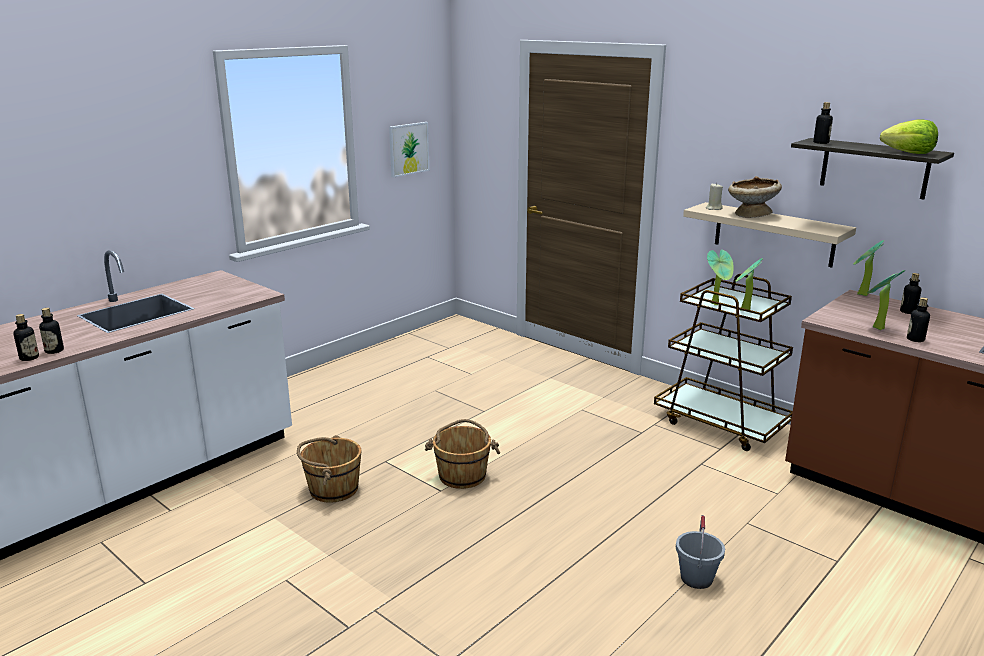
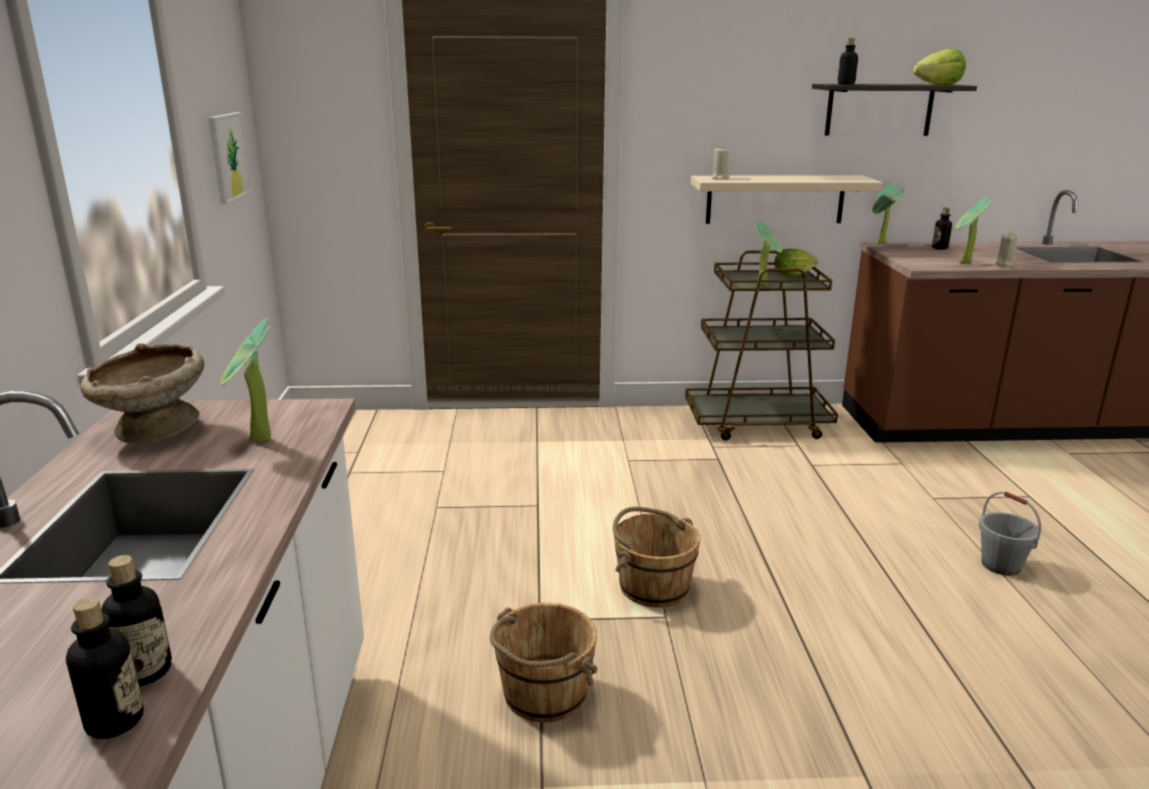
camera: 45 degrees left, 0 degrees up
beige bowl [728,176,782,218] -> beige bowl moved to [80,343,204,444]
potted plant [735,258,763,310] -> potted plant moved to [220,319,271,442]
bottle [907,297,930,342] -> beige candle [994,232,1018,266]
none -> lettuce [774,249,818,276]

